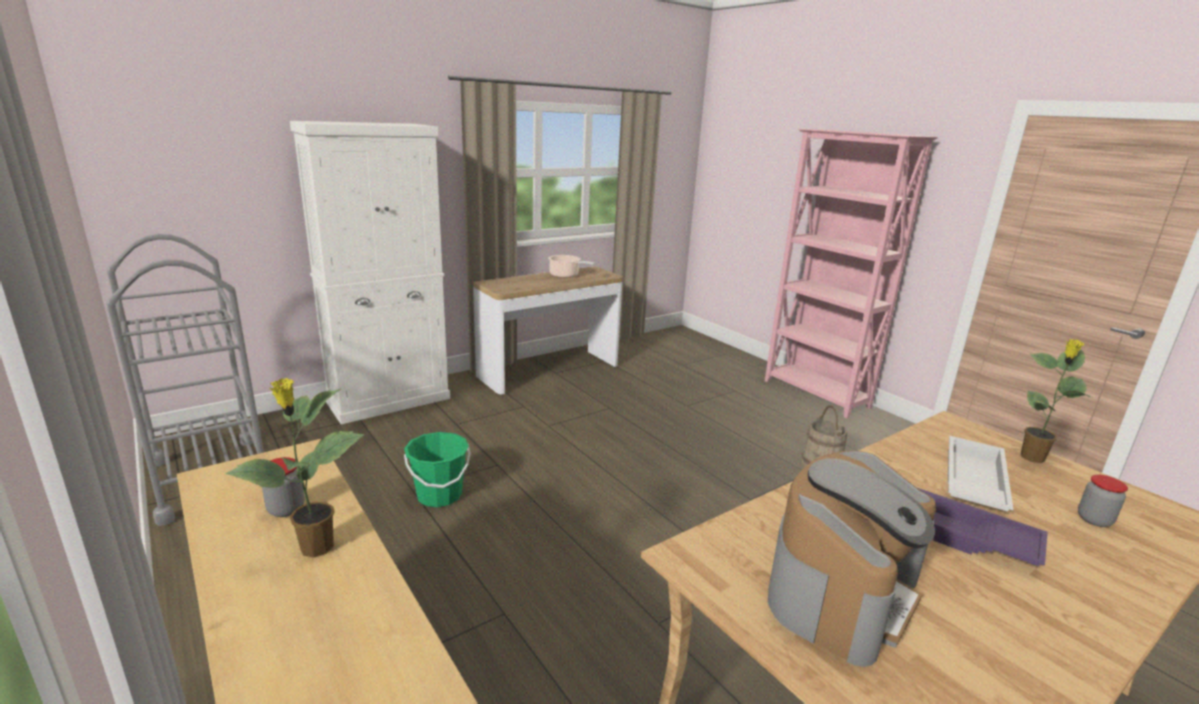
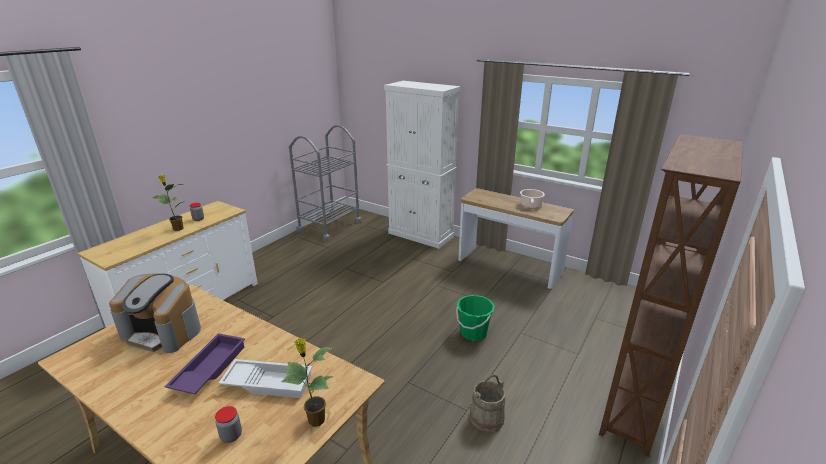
camera: 70 degrees right, 5 degrees up
green bucket [404,432,471,507] -> green bucket moved to [456,295,495,341]
pink bookcase [765,129,938,418] -> brown bookcase [599,134,743,457]

